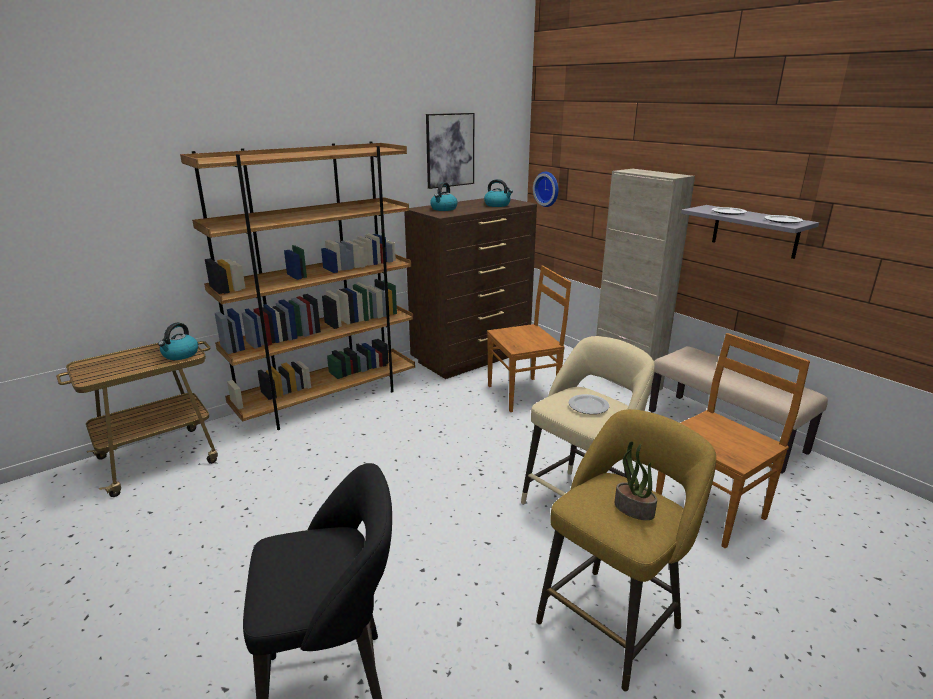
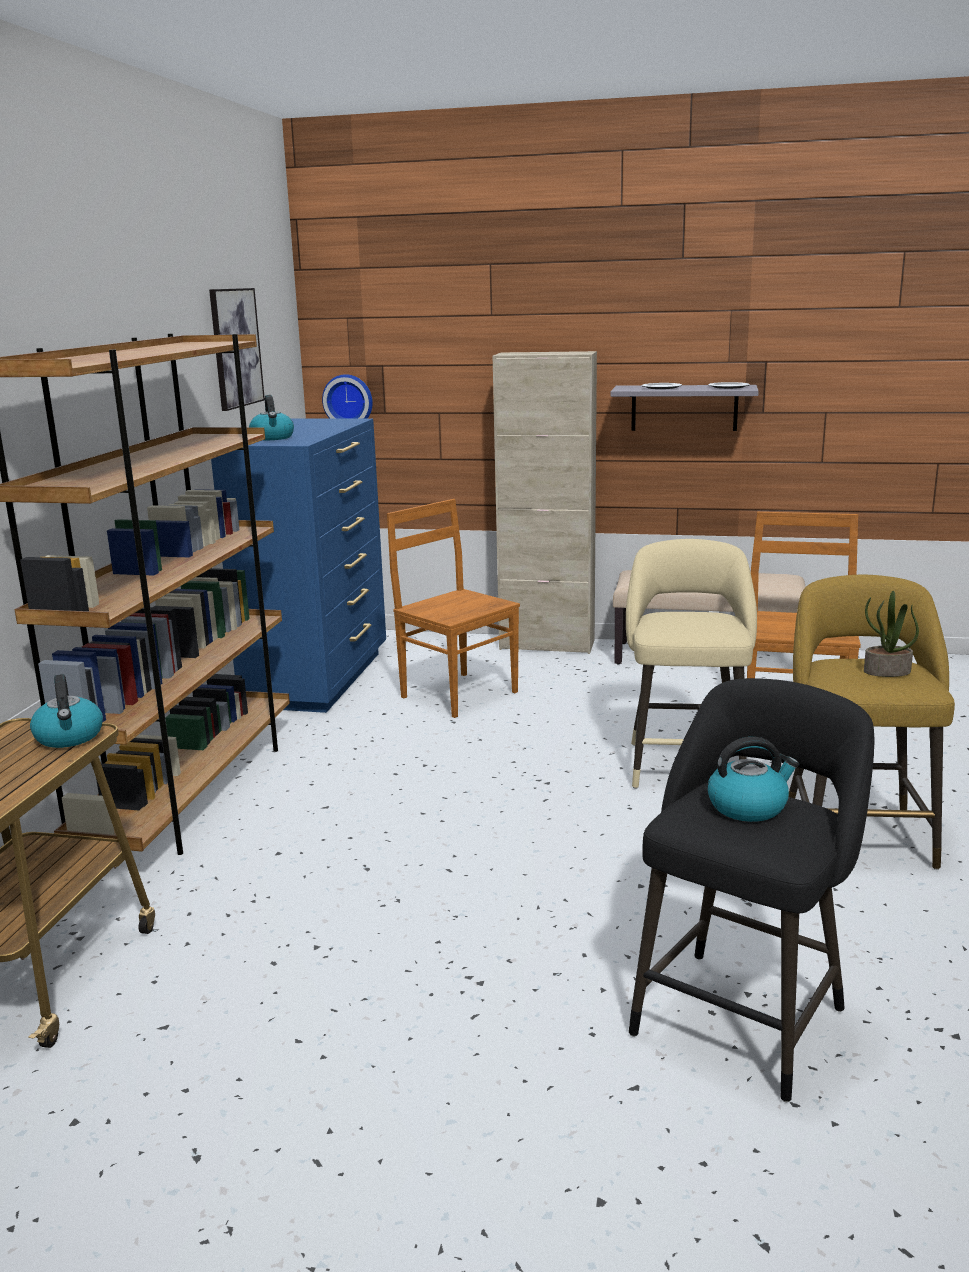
camera: 40 degrees left, 5 degrees down
brown dresser [404,198,537,379] -> blue dresser [211,419,386,713]
kettle [484,179,513,207] -> kettle moved to [707,737,799,822]
brown chair [487,265,571,412] -> brown chair turned 75 degrees counterclockwise [387,499,520,718]
plate [569,394,609,414] -> none

